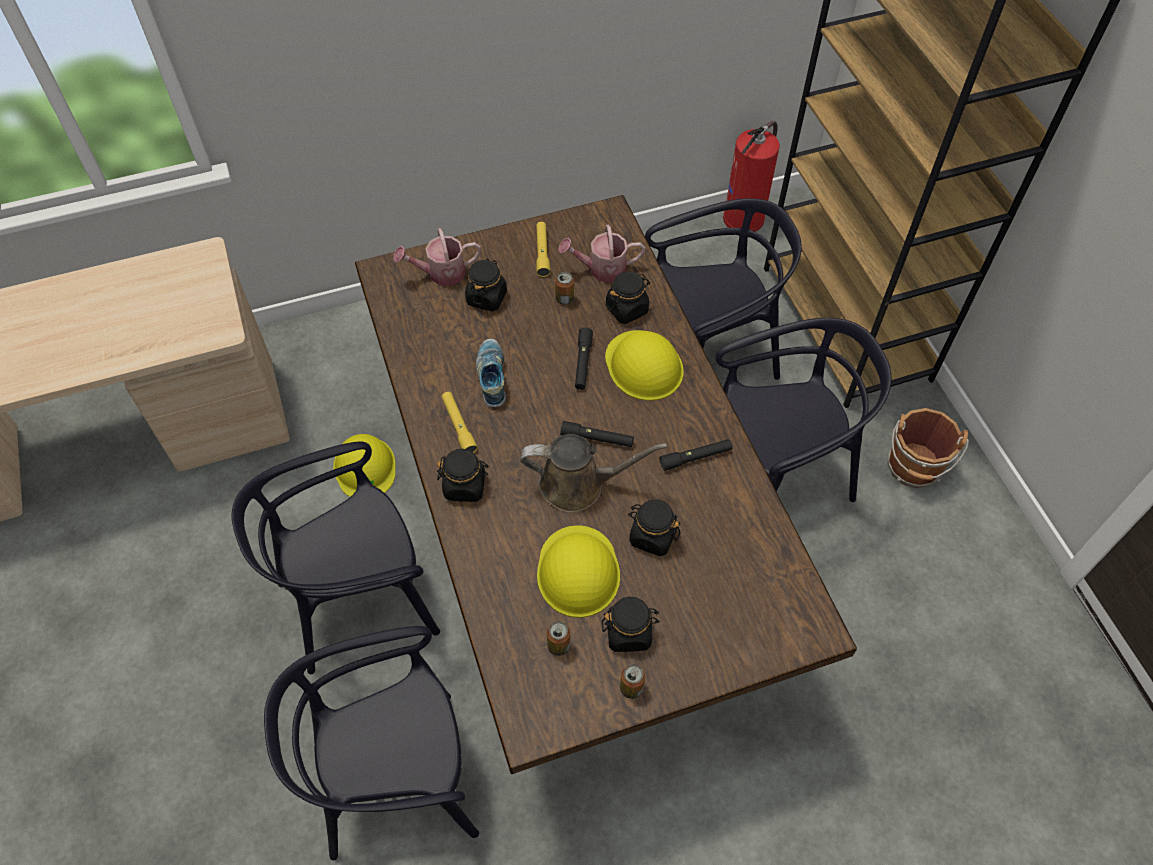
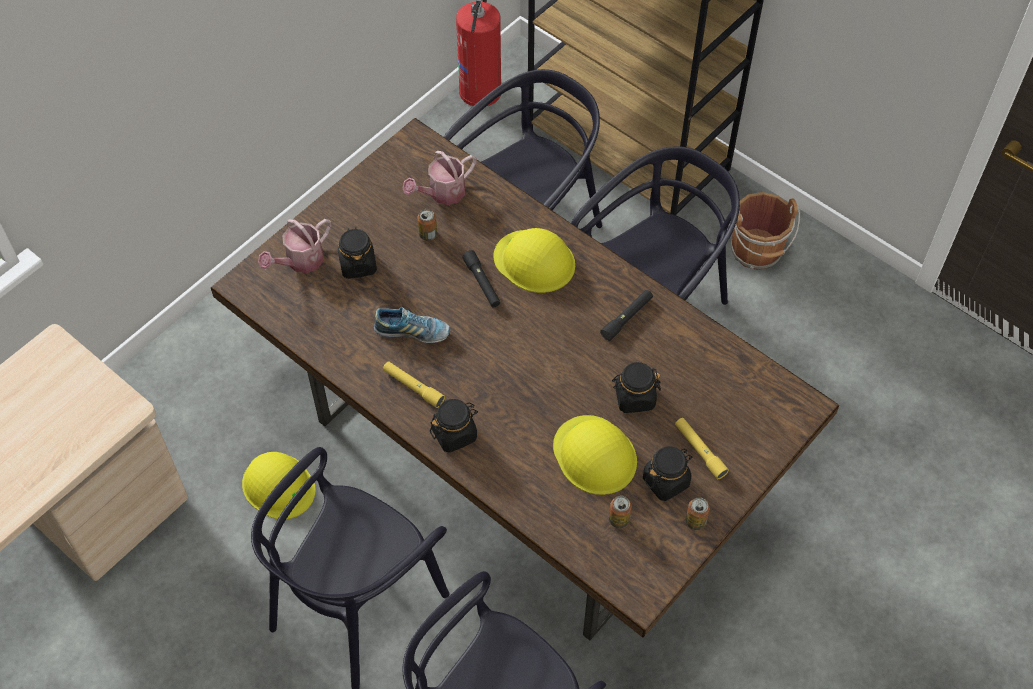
camera: 30 degrees left, 0 degrees up
shoe [476,339,506,407] -> shoe turned 135 degrees clockwise [374,307,450,343]
brown watering can [520,434,667,513] -> none
yellow flashlight [536,222,550,277] -> yellow flashlight moved to [675,418,729,479]
black flashlight [560,421,634,447] -> none
black jar [606,271,650,324] -> none

